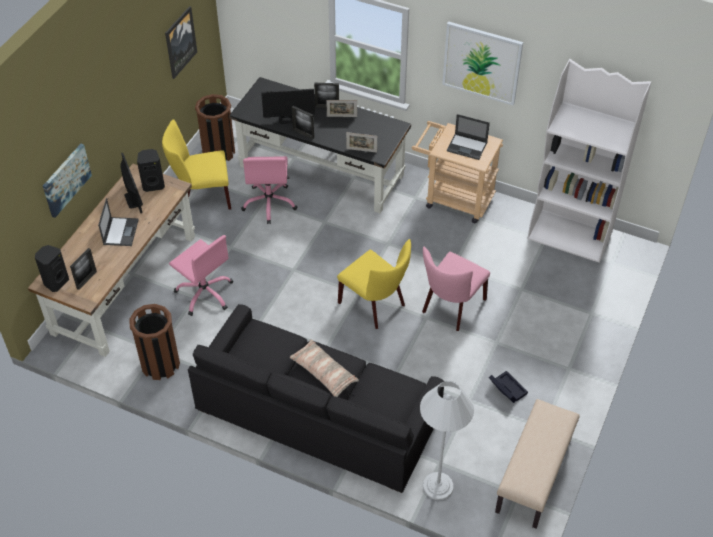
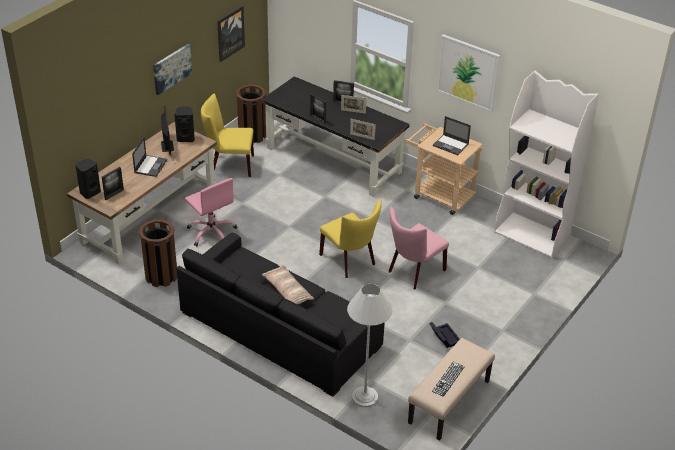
camera: 10 degrees right, 10 degrees down
picture [43,144,92,218] -> picture moved to [153,44,192,95]
pink office chair [241,156,297,224] -> none
monitor [261,89,315,124] -> none
none -> keyboard [432,362,465,397]

